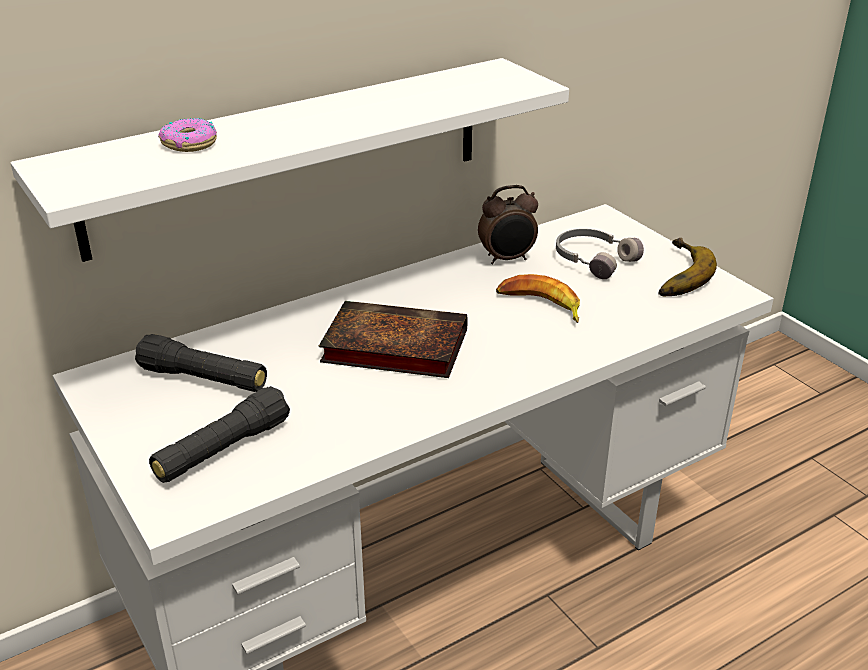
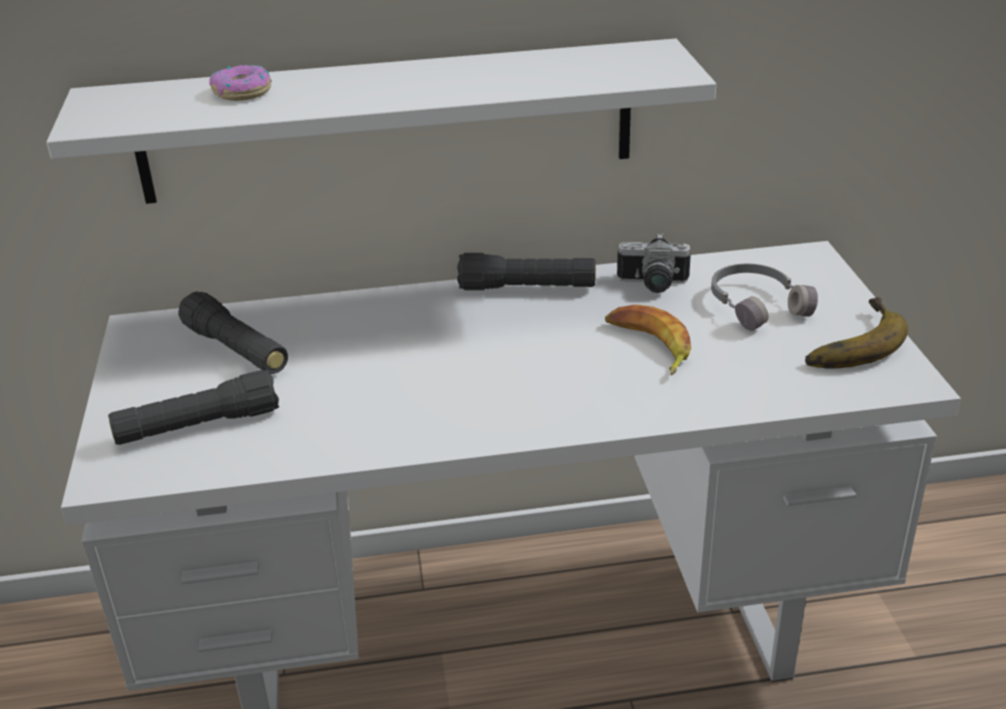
camera: 25 degrees right, 0 degrees up
book [319,301,467,378] -> none
alarm clock [478,185,538,264] -> camera [617,233,691,293]
none -> black flashlight [457,253,596,290]

